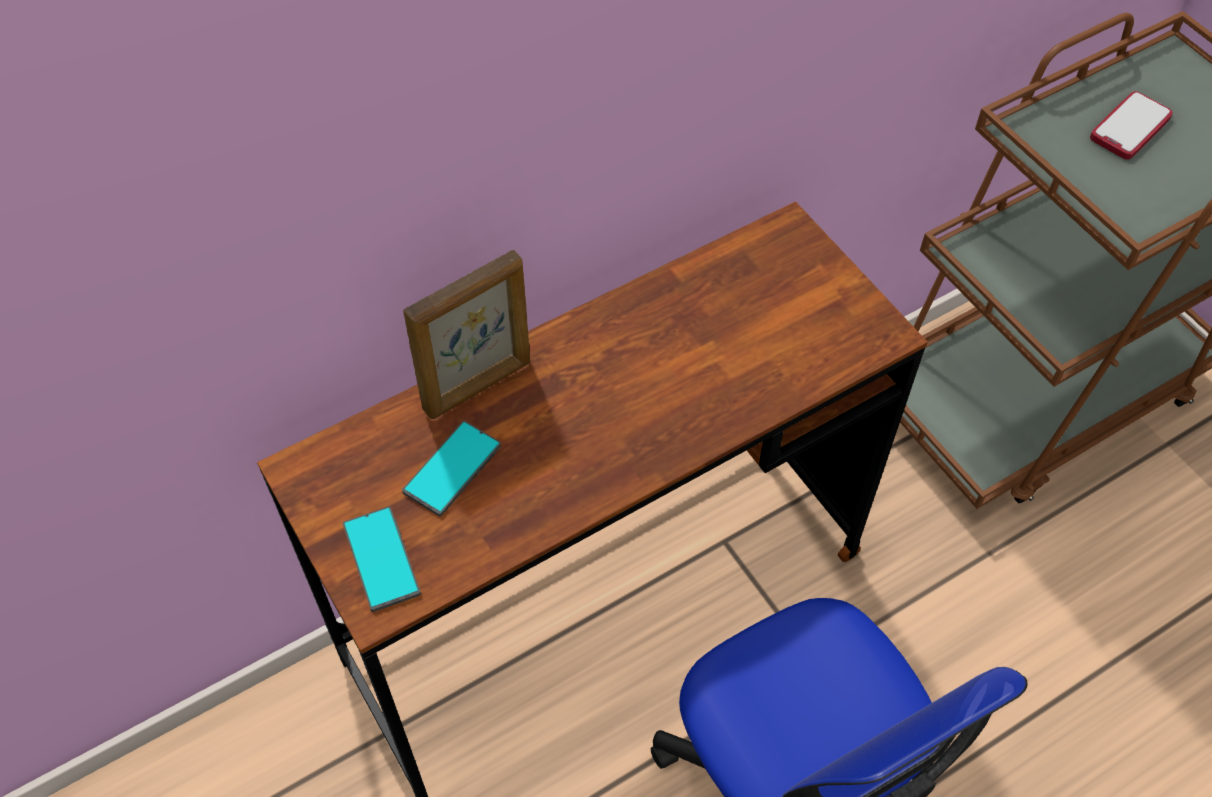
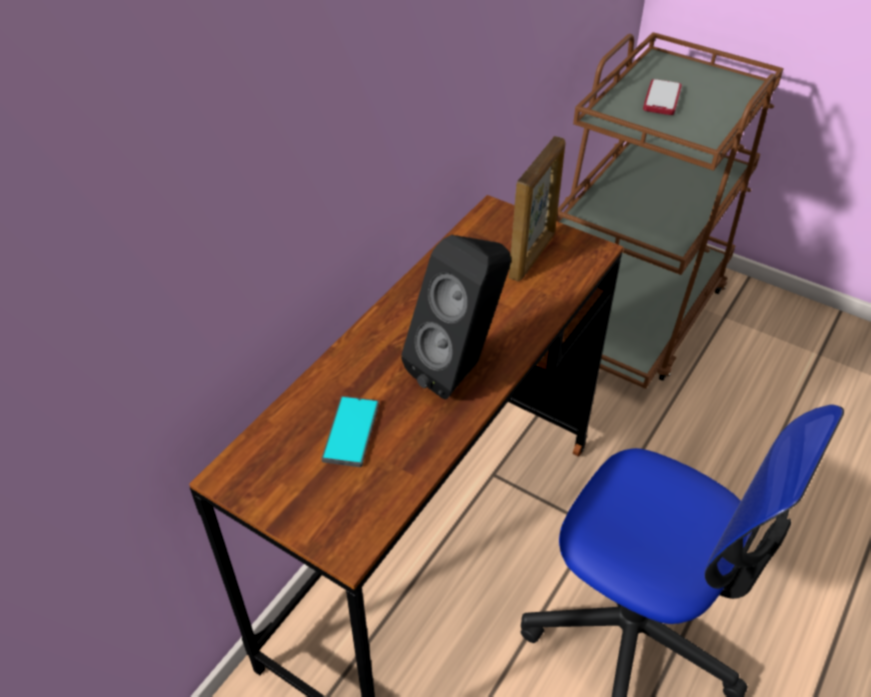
camera: 25 degrees left, 10 degrees down
phone [343,507,421,612] -> none
picture frame [403,250,530,419] -> picture frame moved to [508,136,565,281]
none -> black speaker [401,235,511,400]

